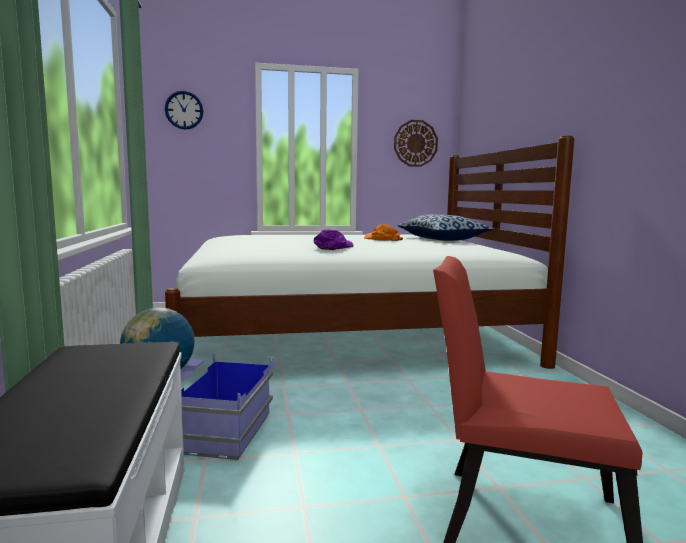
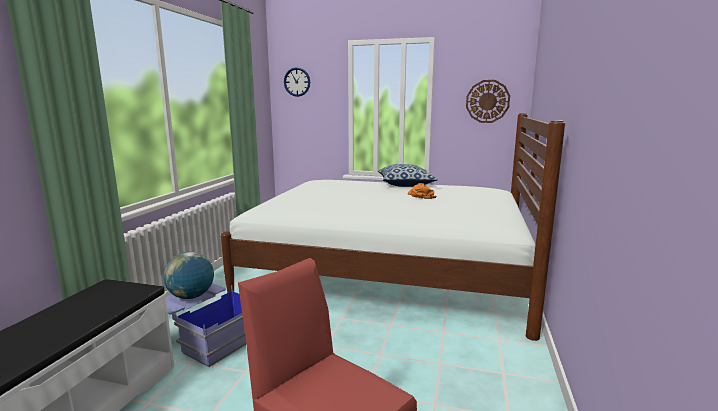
camera: 25 degrees right, 5 degrees up
purple cap [314,229,353,250] -> none
pillow [398,214,493,241] -> pillow moved to [378,164,438,187]

